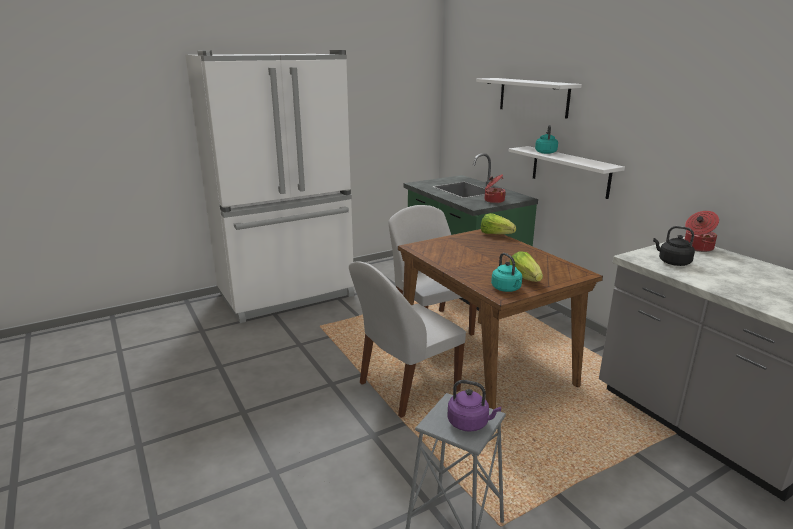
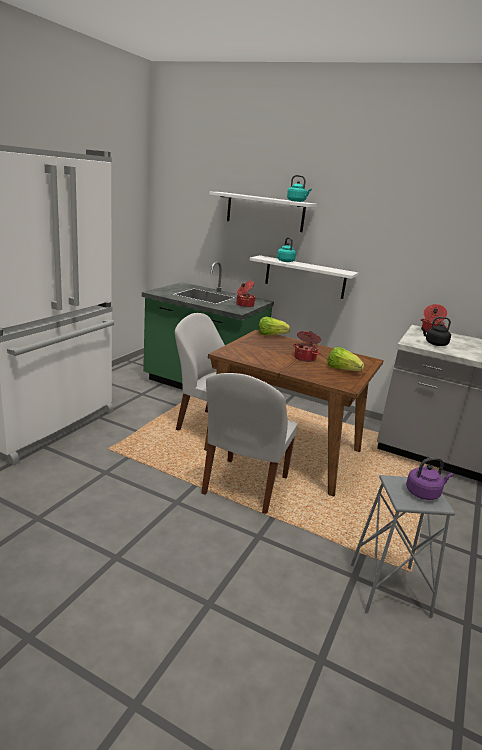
camera: 35 degrees left, 0 degrees up
turquoise kettle [491,253,522,292] -> turquoise kettle moved to [287,175,312,202]
none -> cooking pot [293,331,321,362]

